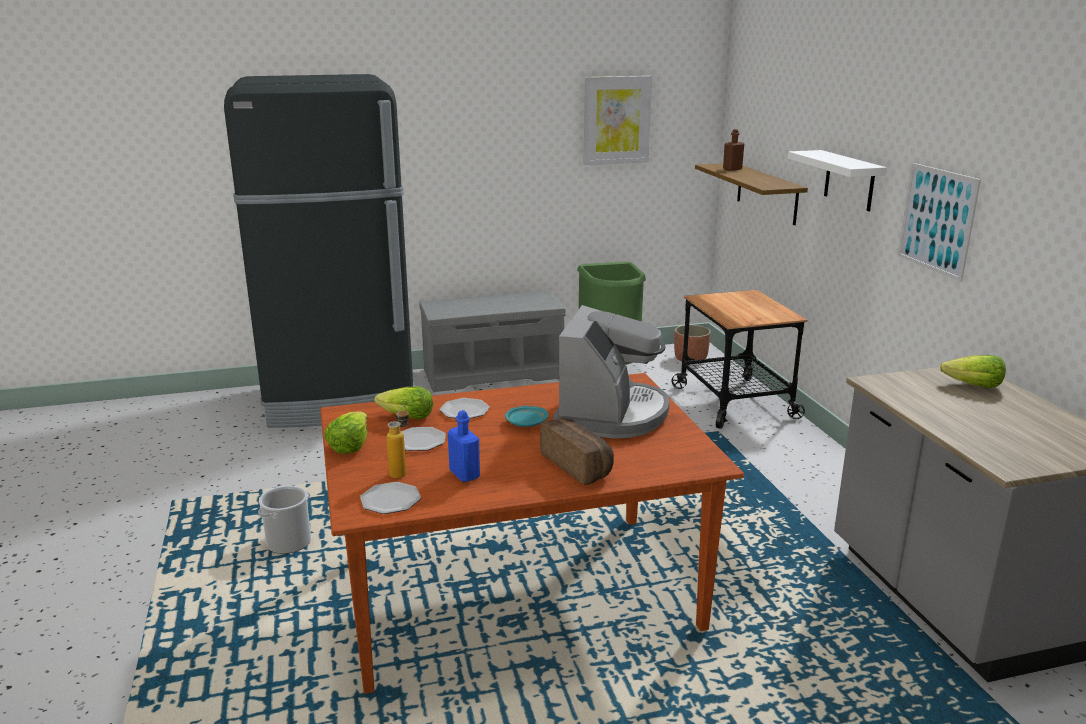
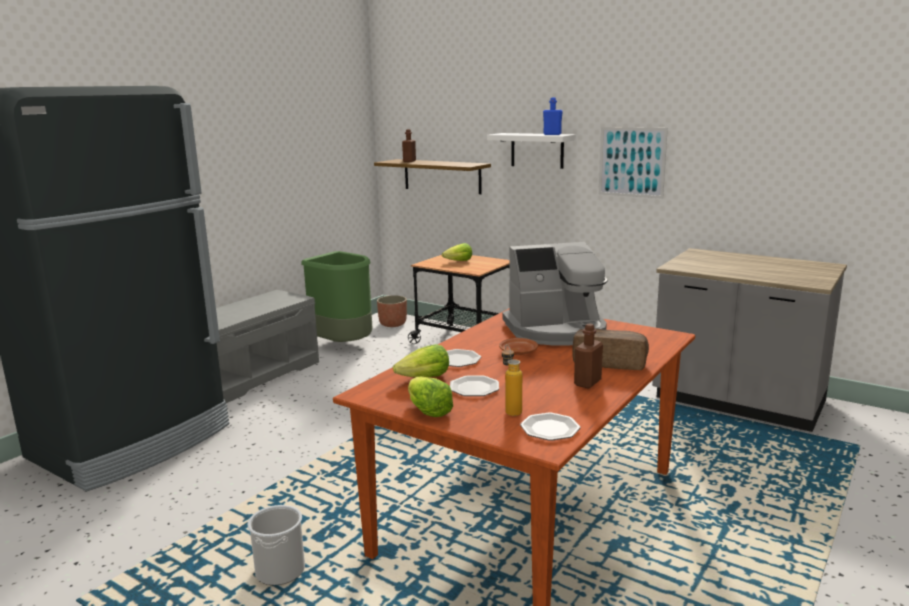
camera: 40 degrees left, 5 degrees down
blue bottle [448,410,480,482] -> blue bottle moved to [543,97,563,135]
turquoise plate [505,406,549,427] -> brown plate [499,338,538,355]
coffee machine [553,305,670,439] -> coffee machine turned 105 degrees clockwise [502,242,607,345]
picture [583,76,652,165] -> none
lettuce [940,355,1006,388] -> lettuce moved to [442,243,472,261]
none -> brown bottle [574,323,603,388]

